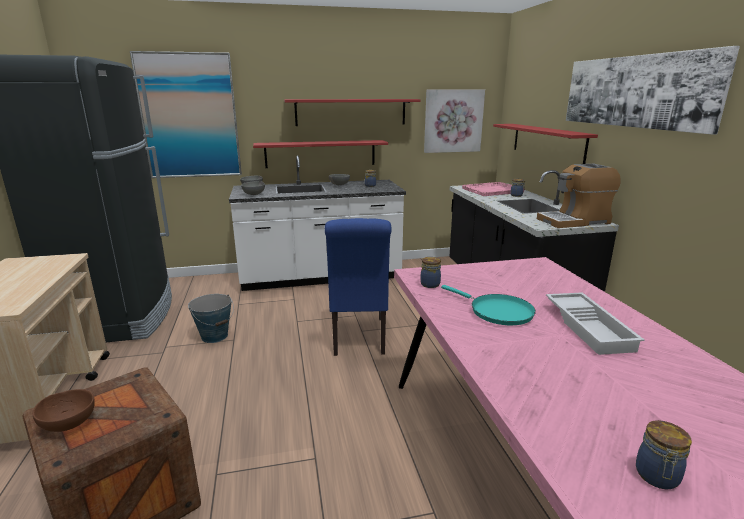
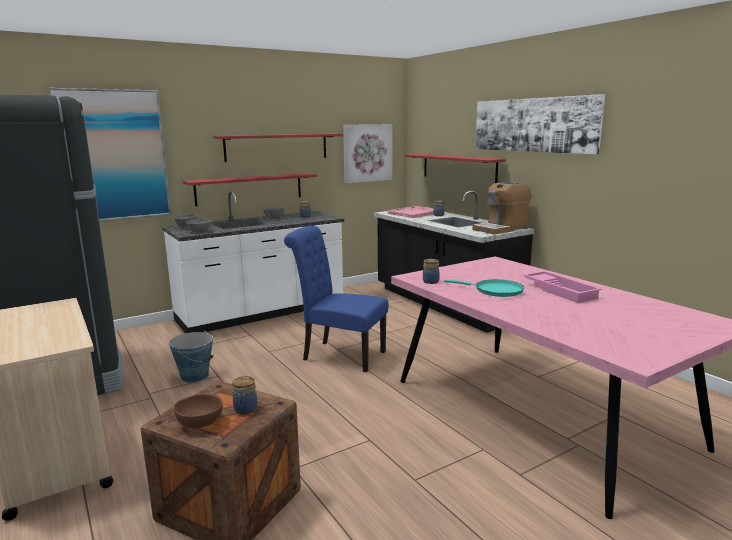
camera: 20 degrees left, 5 degrees down
blue chair [325,218,392,356] -> blue chair turned 135 degrees clockwise [284,226,389,372]
white tray [546,293,645,355] -> pink tray [523,271,602,303]
jar [636,420,692,490] -> jar moved to [232,376,257,414]

